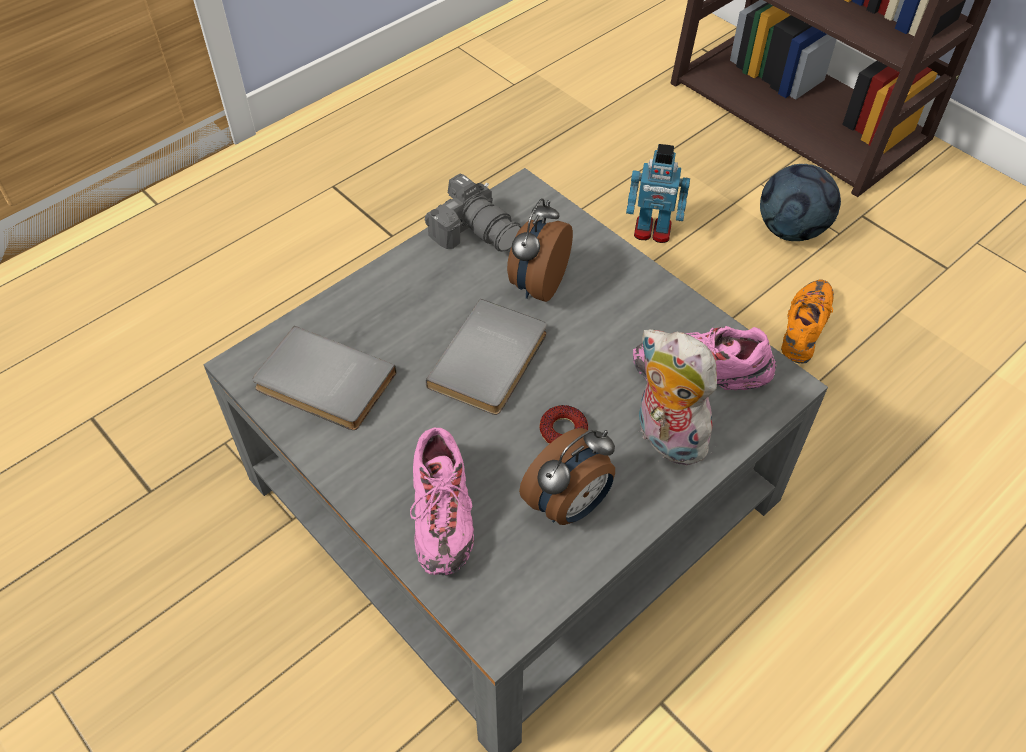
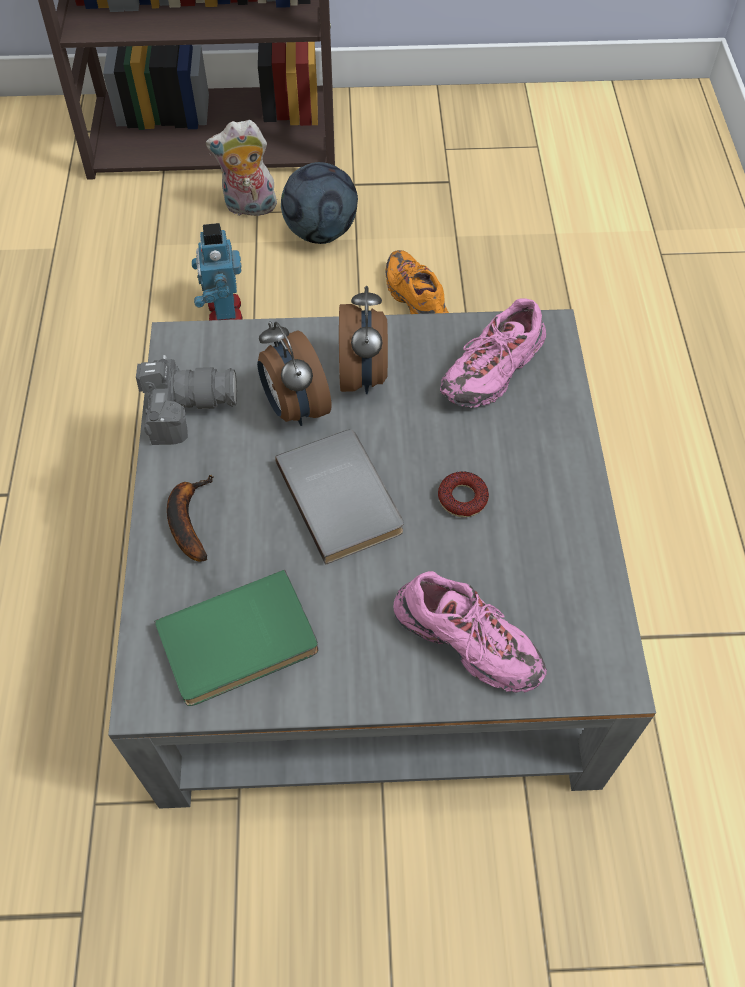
camera: 50 degrees left, 5 degrees up
grey book [253,326,397,430] -> green book [154,570,318,706]
alarm clock [519,428,615,525] -> alarm clock moved to [339,286,388,394]
toy robot [626,144,690,243] -> toy robot turned 120 degrees clockwise [192,223,243,320]
plush toy [639,329,717,466] -> plush toy moved to [206,120,277,216]
none -> banana [167,475,214,562]

